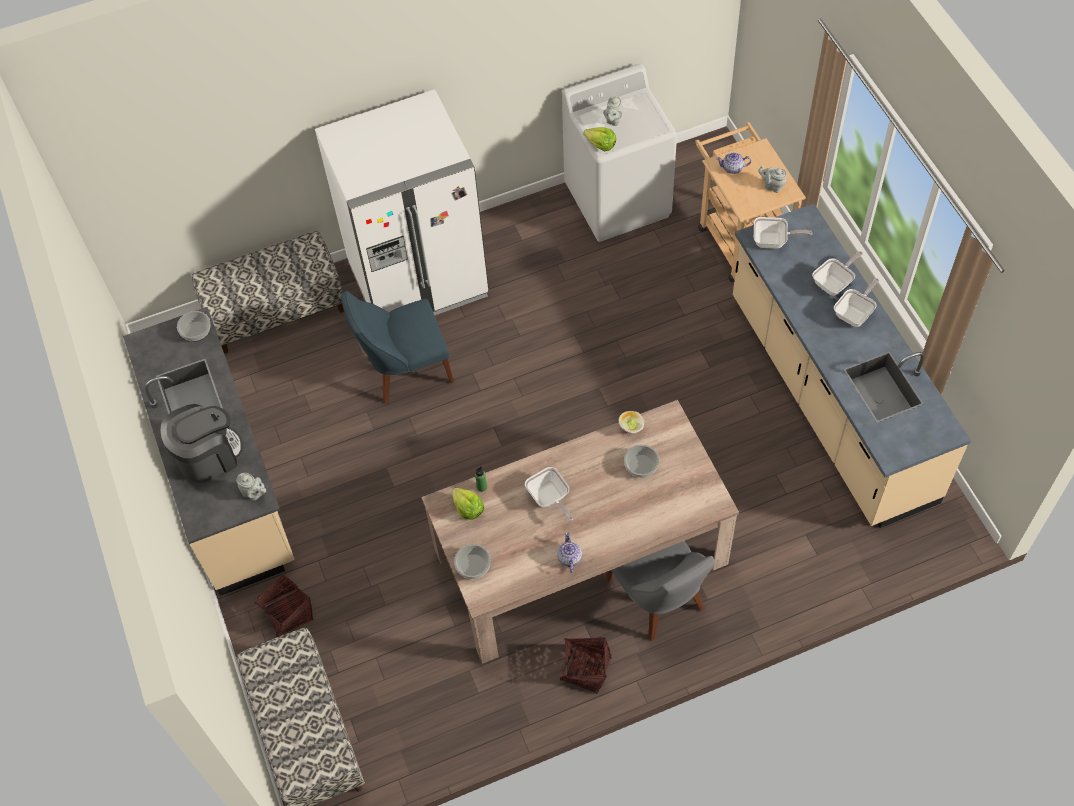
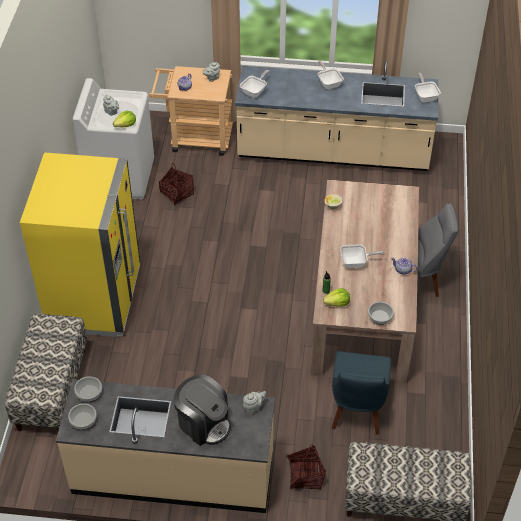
camera: 65 degrees left, 10 degrees down
coffee machine [161,404,243,483] -> coffee machine turned 135 degrees clockwise [173,375,231,446]
white fridge [315,89,489,316] -> yellow fridge [20,152,140,337]
blue chair [341,291,454,404] -> blue chair moved to [332,351,391,435]
basket [560,637,611,694] -> basket moved to [159,163,194,205]
bowl [624,445,659,478] -> bowl moved to [68,403,96,430]
frying pan [812,251,863,296] -> frying pan moved to [415,73,441,102]

